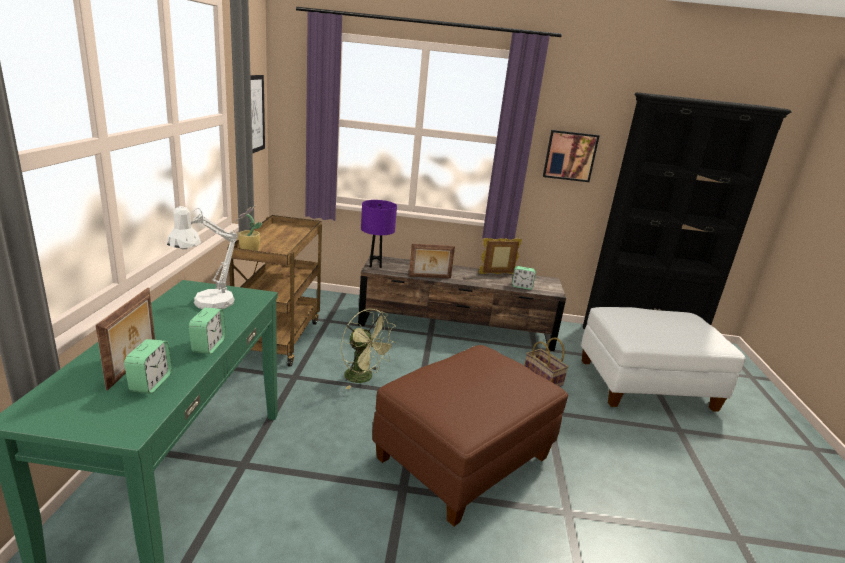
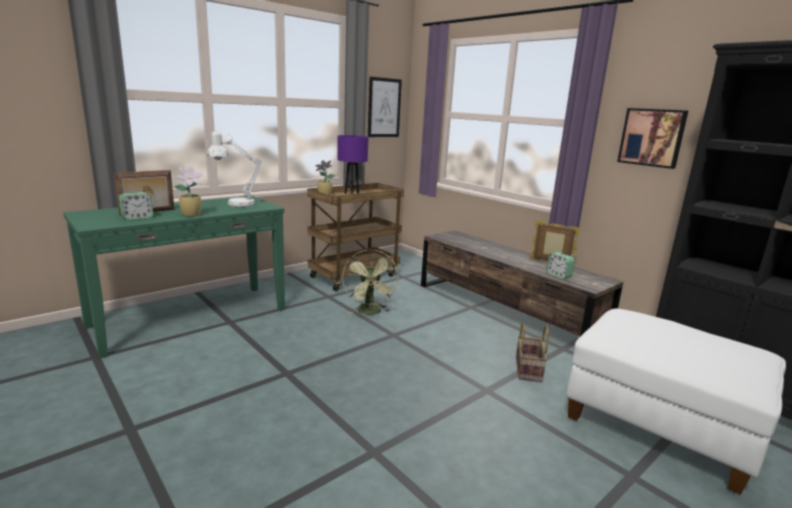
camera: 45 degrees right, 5 degrees down
alarm clock [189,308,226,354] -> potted plant [175,166,203,217]
purple table lamp [361,200,397,268] -> purple table lamp moved to [337,135,369,194]
brown ottoman [372,345,568,526] -> none
picture frame [409,244,455,278] -> none

